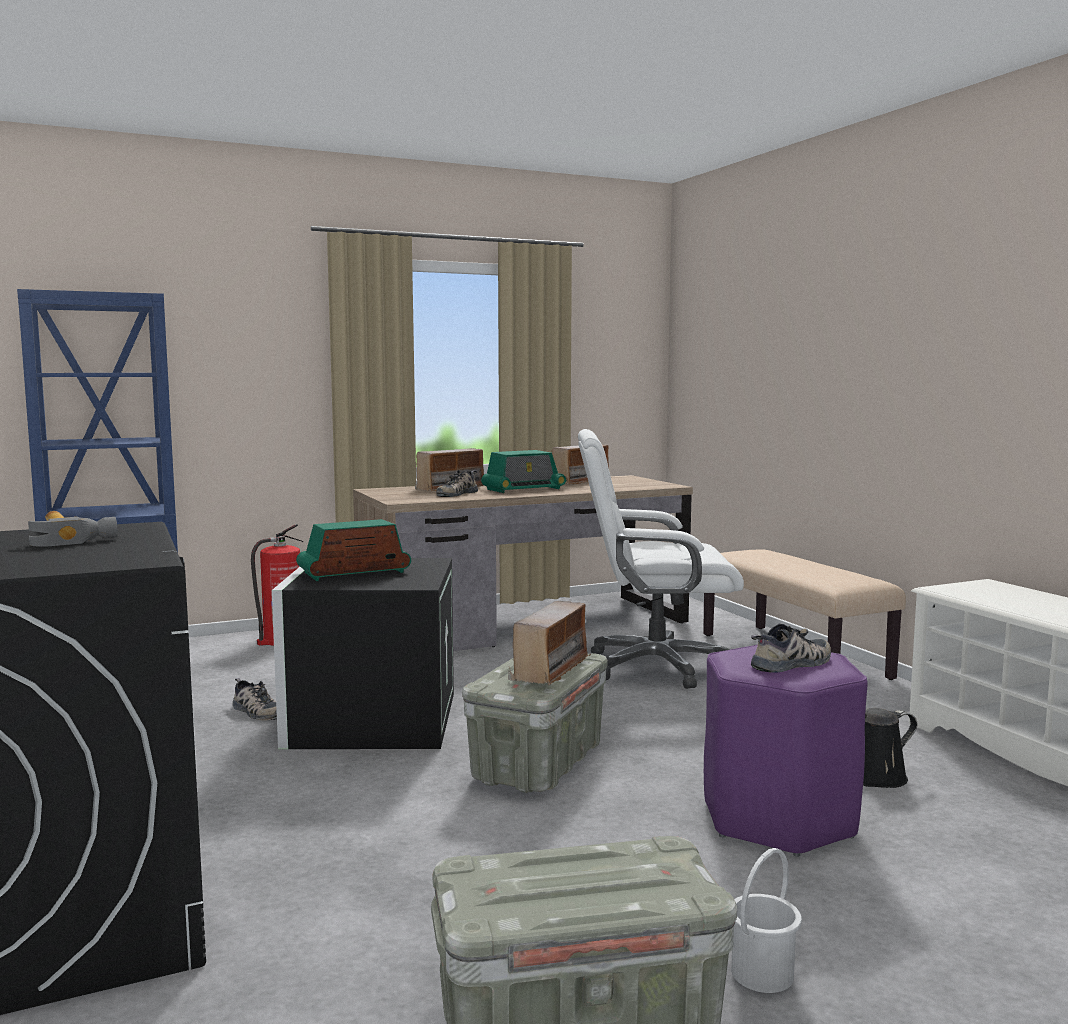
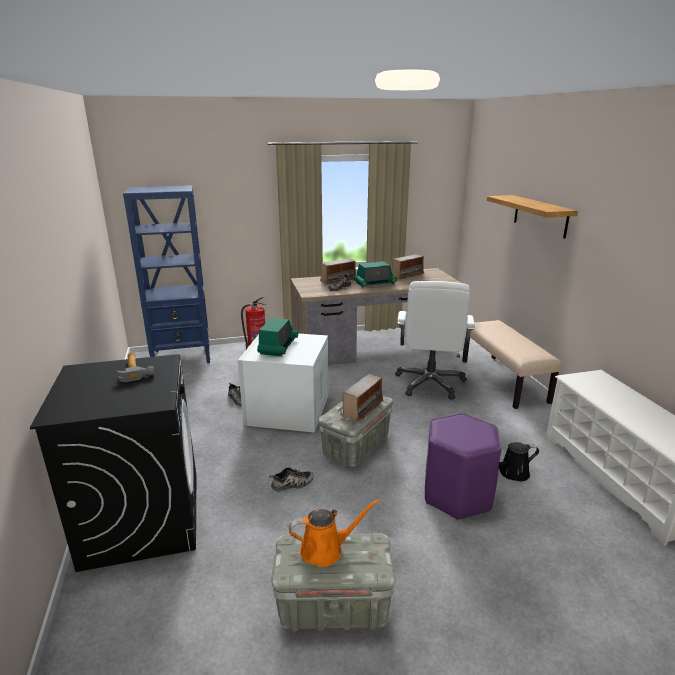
camera: 10 degrees right, 15 degrees up
black storage box [272,558,454,749] -> white storage box [238,333,328,432]
radio [296,519,411,581] -> radio turned 120 degrees clockwise [257,318,298,356]
white office chair [578,429,744,689] -> white office chair turned 90 degrees counterclockwise [395,281,475,400]
white bucket [731,848,802,993] -> none
shoe [751,624,831,673] -> shoe moved to [269,467,314,491]
none -> orange watering can [289,499,380,567]
none -> shelf [487,195,578,239]

